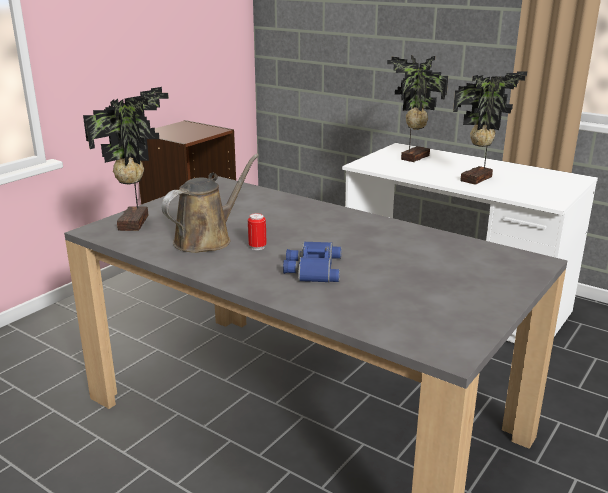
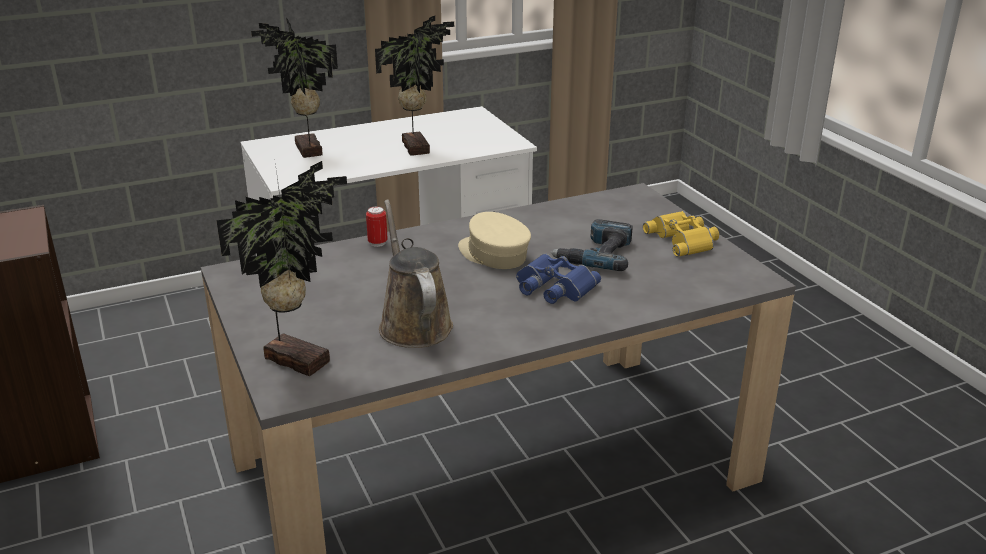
camera: 60 degrees left, 5 degrees up
can [248,213,267,250] -> can moved to [366,206,388,247]
none -> beige cap [458,212,531,269]
none -> power drill [550,219,633,271]
none -> yellow binoculars [643,211,719,257]

